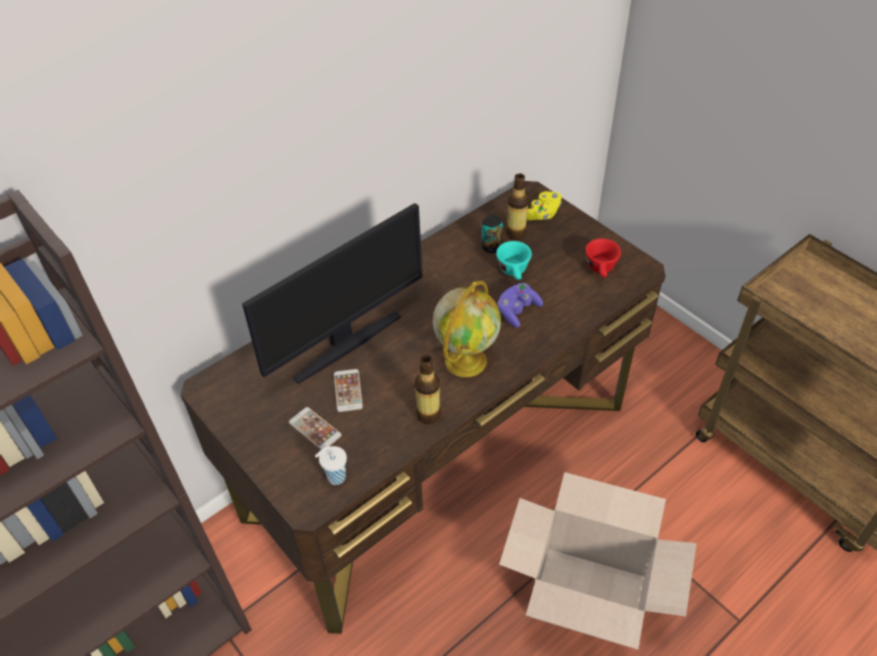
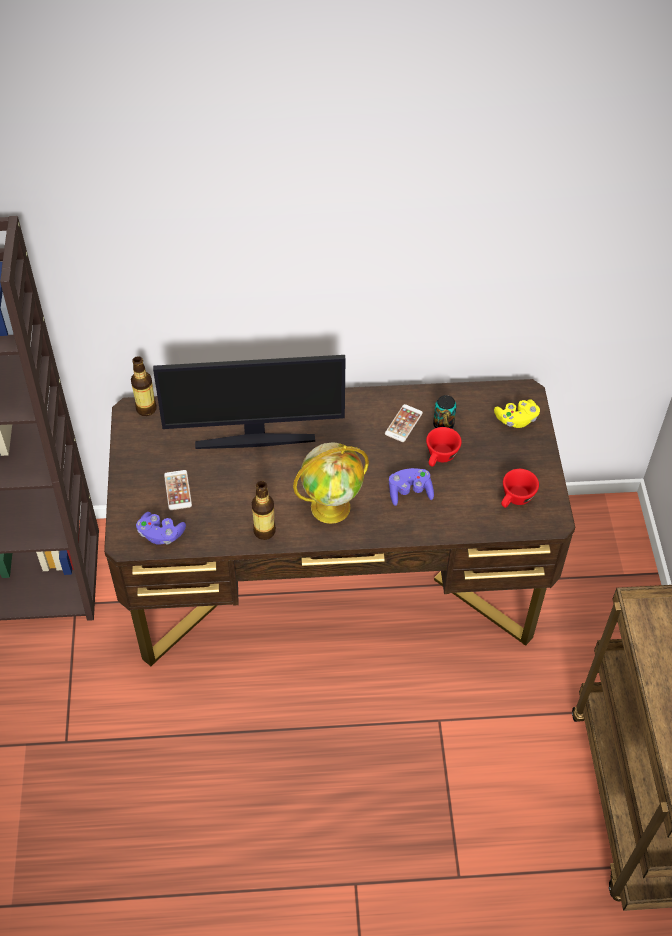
camera: 35 degrees right, 5 degrees up
white cup [315,446,347,485] -> purple game controller [136,512,186,545]
phone [334,369,363,412] -> phone moved to [385,404,423,442]
turquoise cup [496,241,532,280] -> red cup [426,427,462,467]
cardboard box [499,472,697,650] -> none
bottle [506,174,529,240] -> bottle moved to [131,356,157,416]

